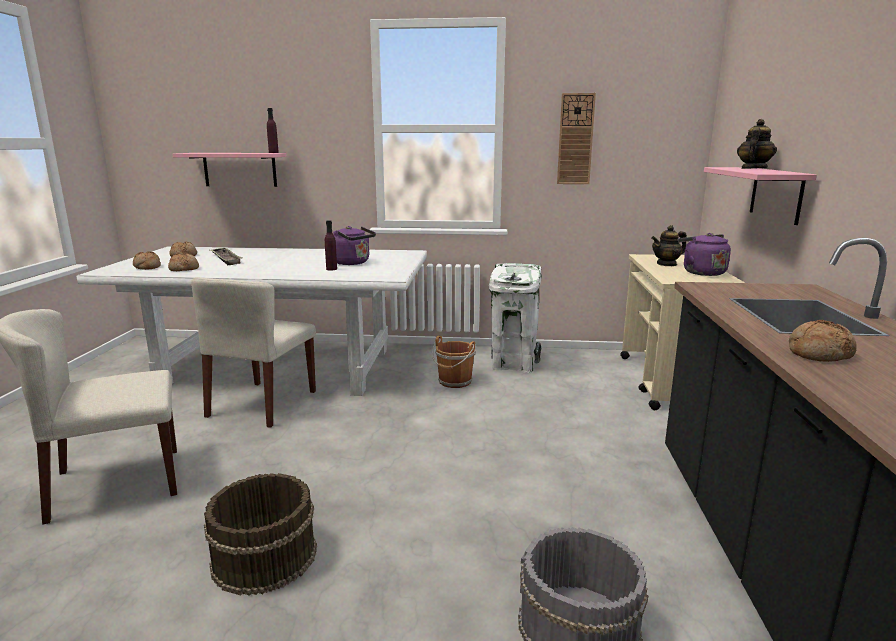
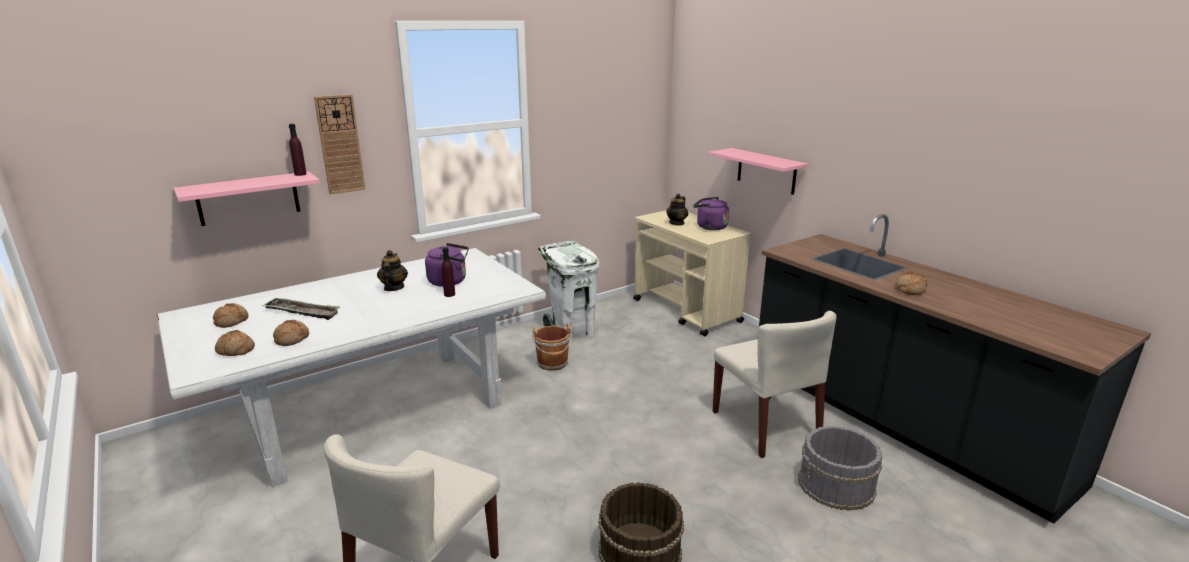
camera: 40 degrees left, 5 degrees up
beige chair [191,277,316,428] -> beige chair moved to [713,311,837,458]
wall clock [557,93,596,184] -> wall clock moved to [314,94,366,194]
teapot [737,119,777,169] -> teapot moved to [377,250,408,291]

